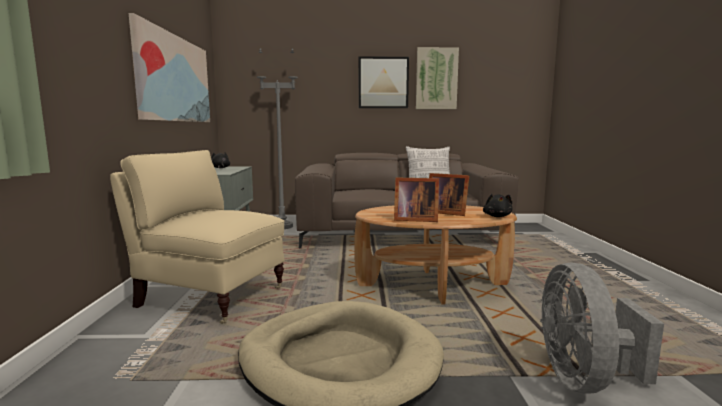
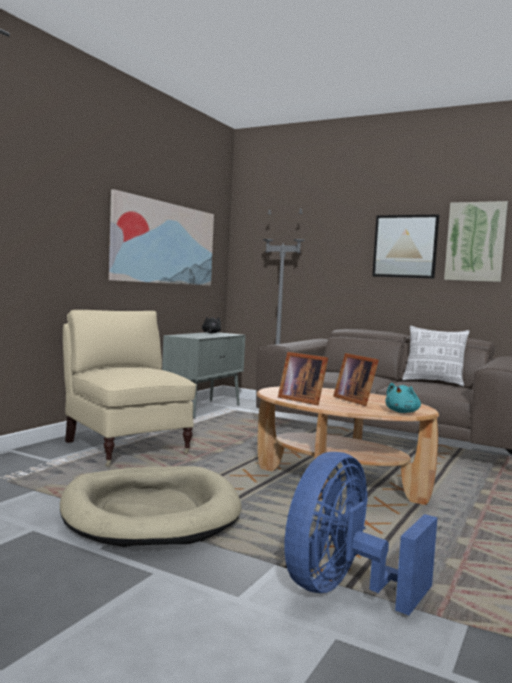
camera: 30 degrees right, 5 degrees down
black plush toy [483,194,512,217] -> turquoise plush toy [385,383,421,413]
grey fan [540,262,664,394] -> blue fan [285,452,438,615]

